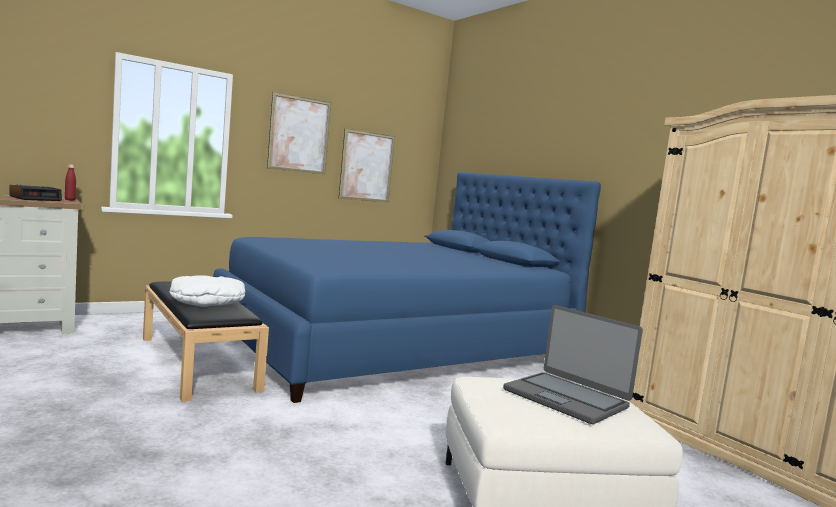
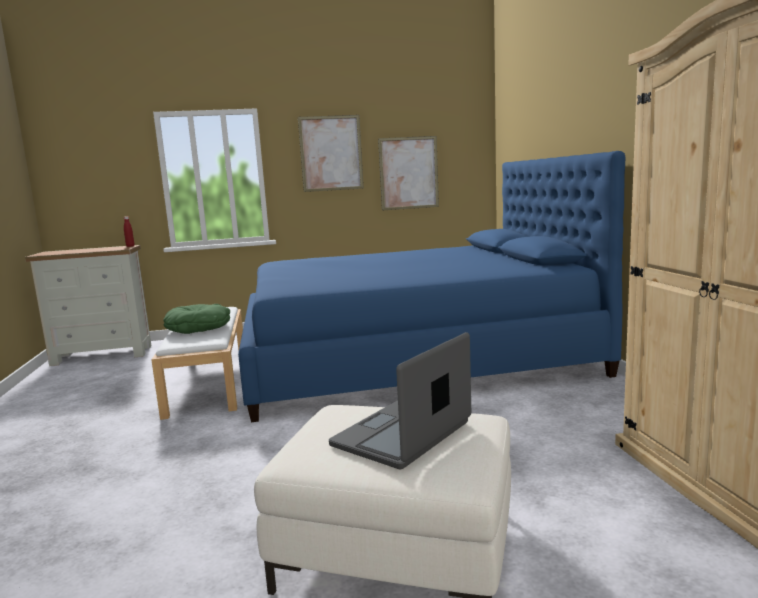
camera: 25 degrees right, 5 degrees up
alarm clock [10,185,62,201] -> none
black bench [143,281,269,402] -> white bench [151,307,243,420]
white pillow [170,276,245,307] -> green pillow [164,304,230,334]
laptop [503,305,643,424] -> laptop turned 60 degrees clockwise [329,332,471,470]

